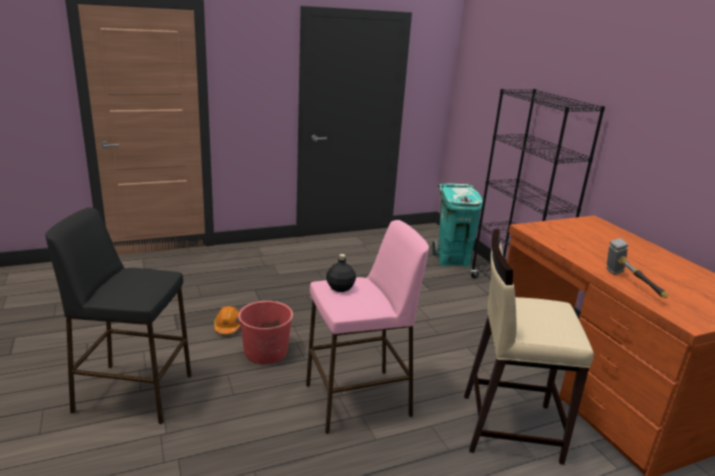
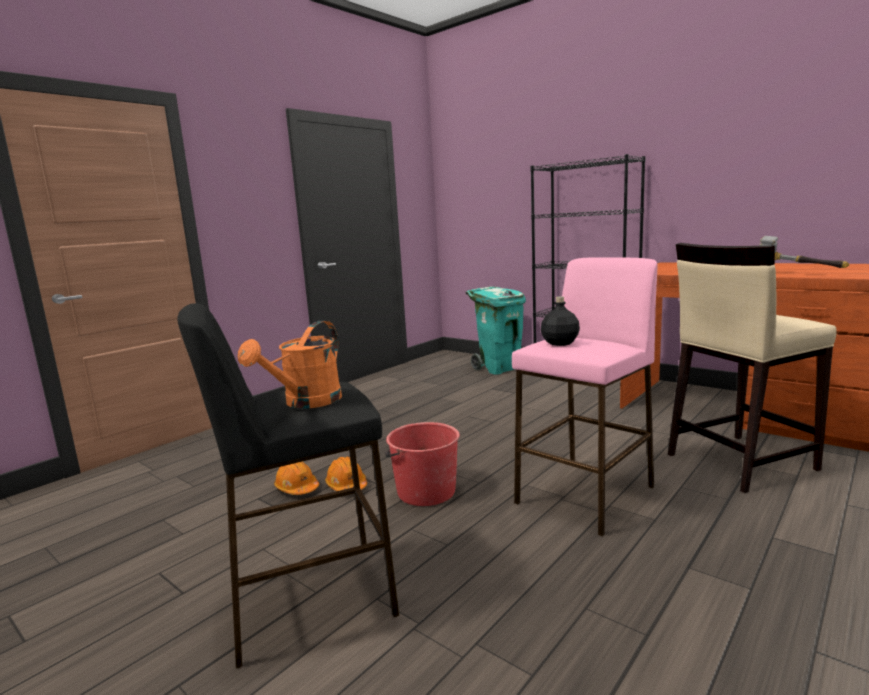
camera: 25 degrees left, 10 degrees down
none -> orange watering can [238,321,342,409]
none -> orange hard hat [274,461,319,495]

